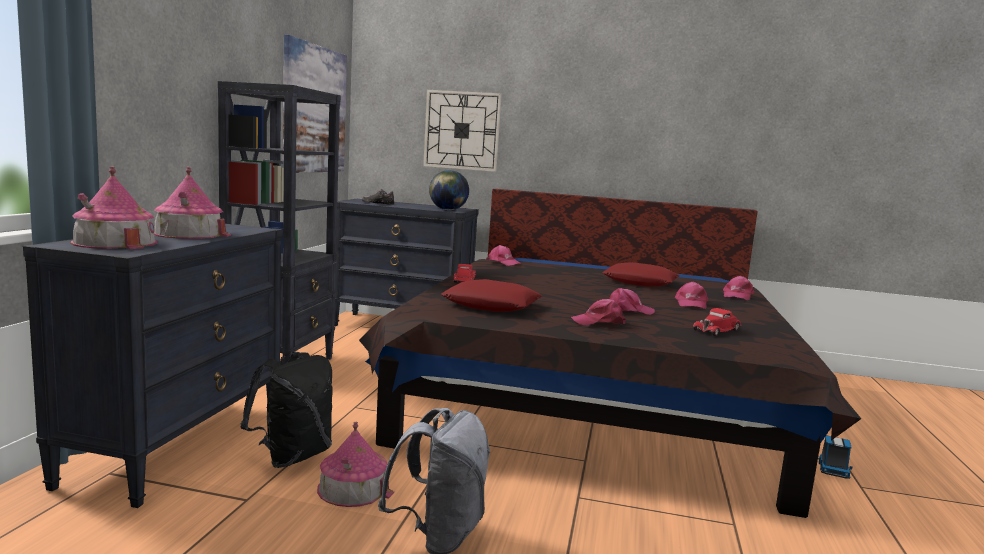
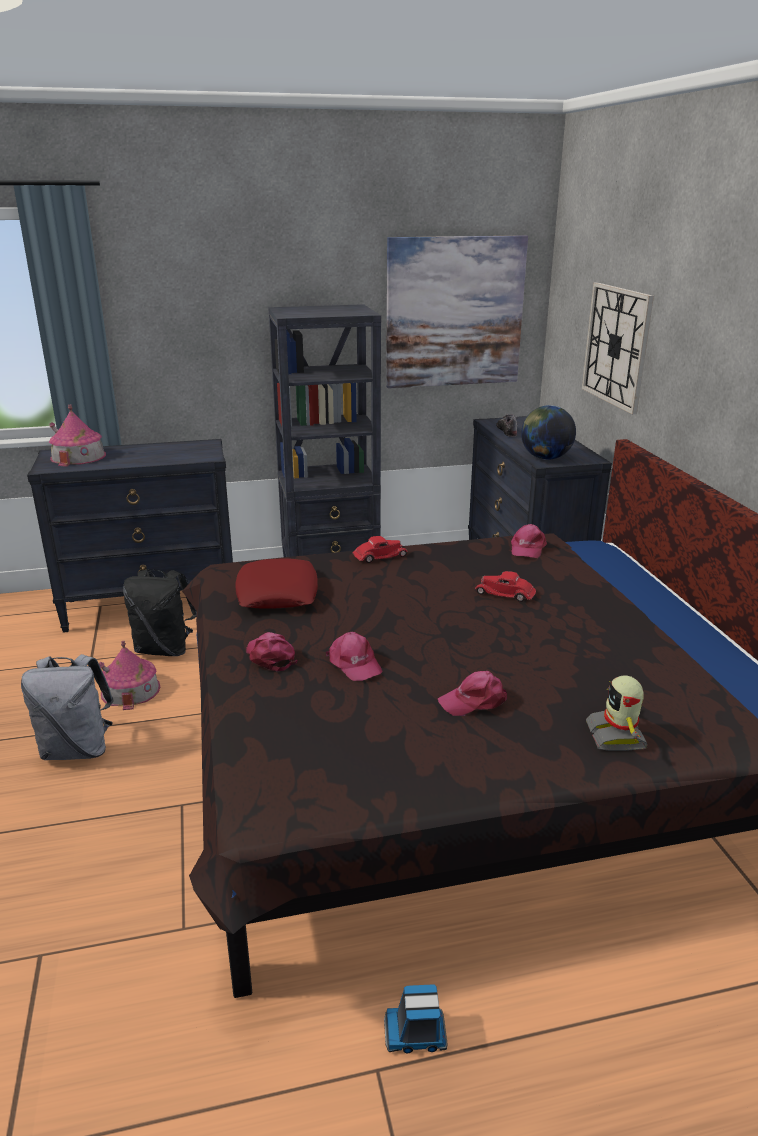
camera: 65 degrees right, 15 degrees up
toy house [154,167,231,239] -> none
red pillow [602,262,679,287] -> none
red toy car [693,308,742,336] -> red toy car moved to [475,571,536,602]
pink cap [723,276,754,300] -> toy robot [586,675,648,751]

